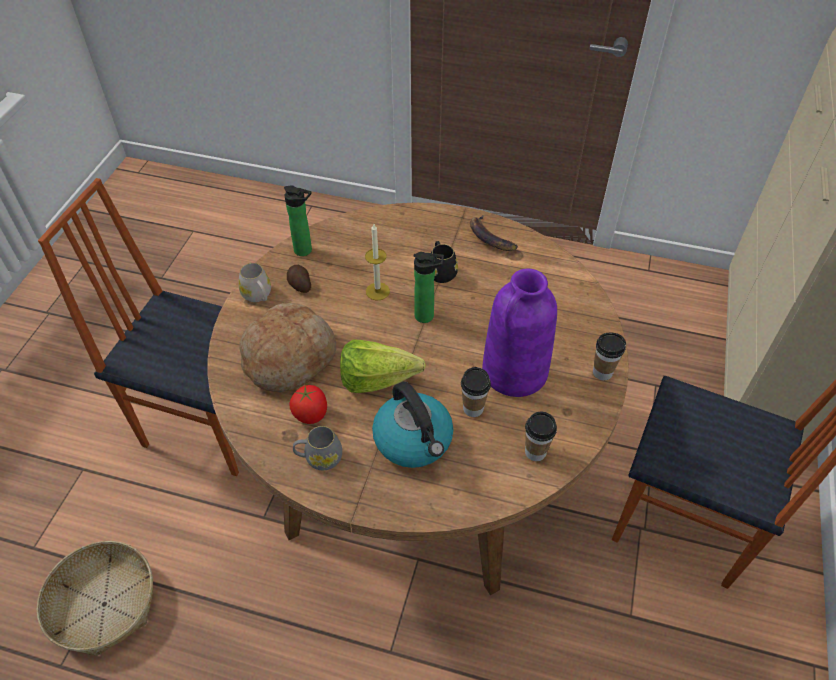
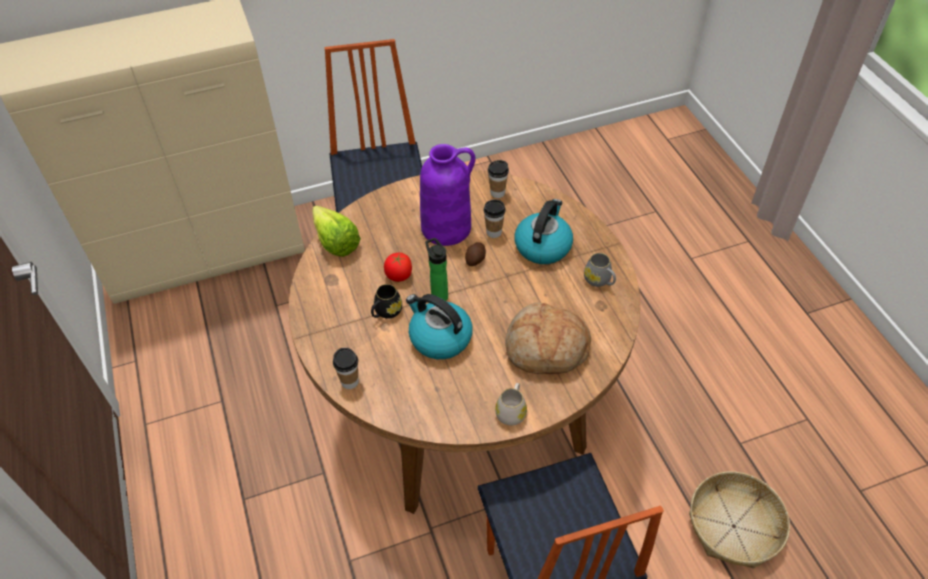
camera: 125 degrees left, 0 degrees up
bottle [284,185,312,256] -> none
potato [287,265,311,293] -> potato moved to [465,242,486,266]
tomato [289,385,327,424] -> tomato moved to [384,253,412,282]
lettuce [340,340,426,393] -> lettuce moved to [312,205,361,257]
candle [365,224,390,300] -> kettle [406,294,473,359]
banana [470,216,518,251] -> none
cup [593,333,626,380] -> cup moved to [333,348,359,389]

